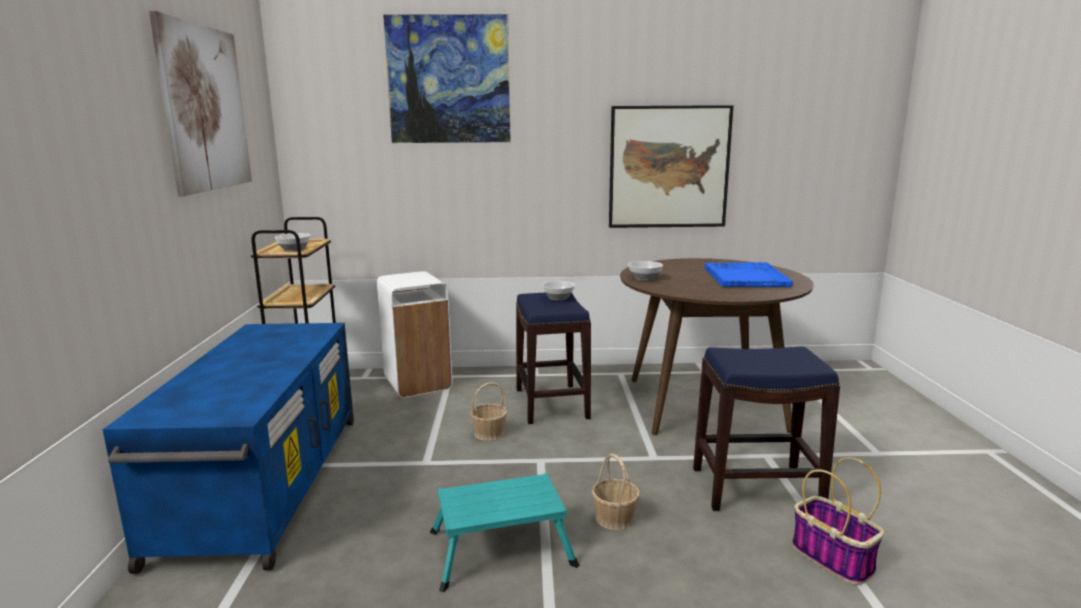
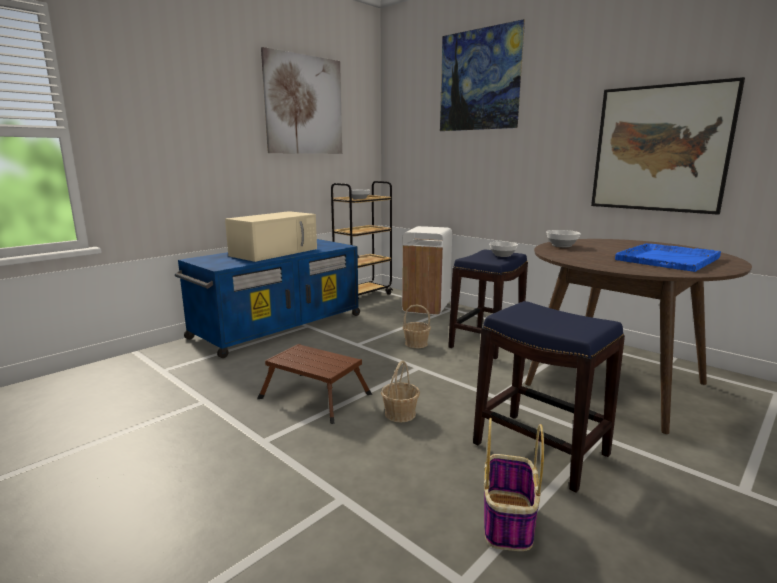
camera: 45 degrees right, 0 degrees up
turquoise step ladder [430,473,580,592] -> brown step ladder [257,344,372,424]
none -> beige microwave [225,211,317,262]

